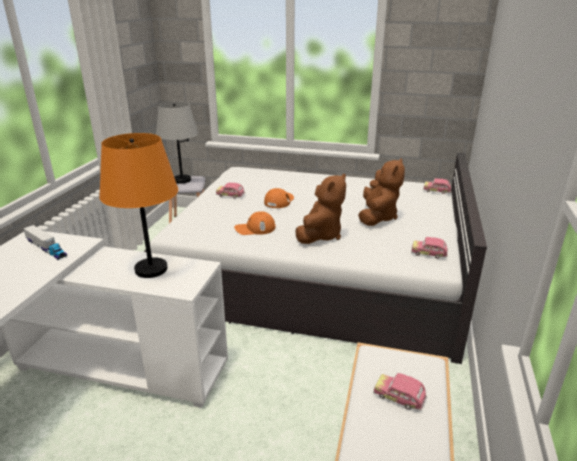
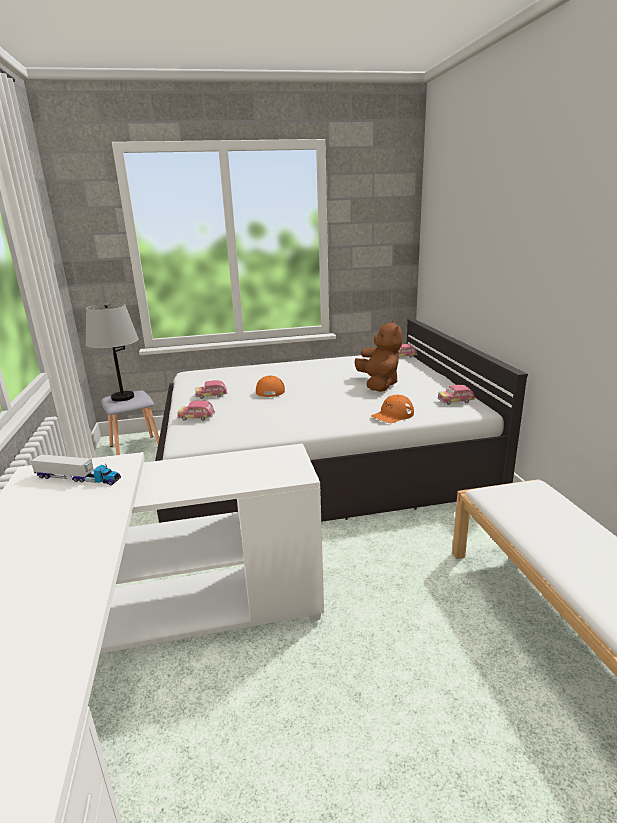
camera: 25 degrees left, 5 degrees down
orange table lamp [99,133,178,278] -> none
orange cap [234,211,276,235] -> orange cap moved to [371,395,414,423]
brown plush toy [295,174,346,244] -> none
toy car [373,373,427,411] -> toy car moved to [177,400,215,421]

